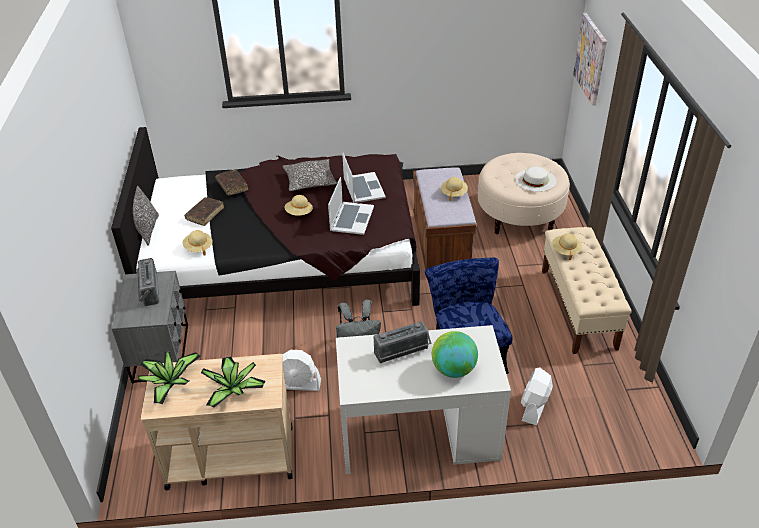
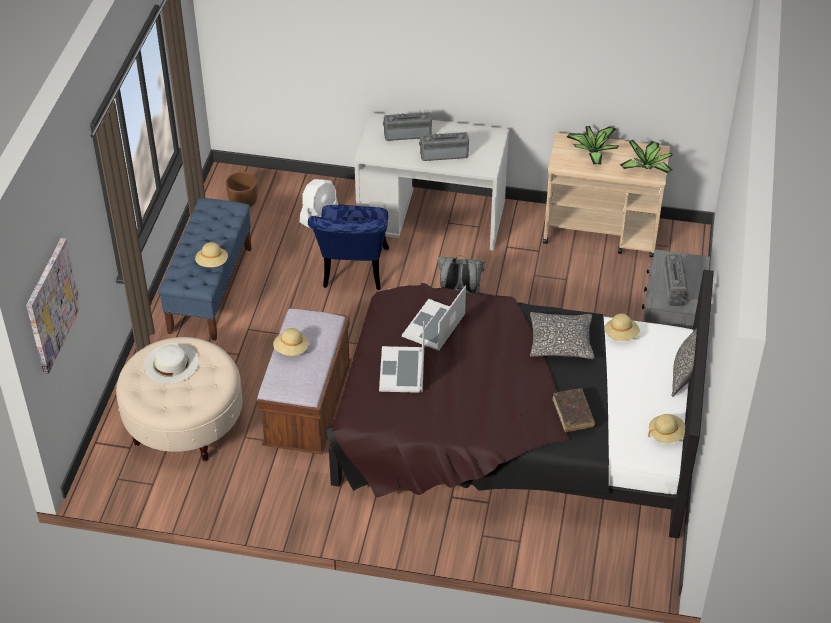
camera: 165 degrees left, 5 degrees up
brown book [184,197,224,226] -> none
pillow [282,159,337,191] -> pillow moved to [530,312,594,359]
white fan [282,350,321,391] -> none
beige hat [284,195,313,216] -> beige hat moved to [648,414,685,443]
globe [432,331,478,378] -> radio [383,112,432,141]
beige bench [542,227,632,354] -> blue bench [158,198,252,341]
none -> brown planter [226,172,257,207]

